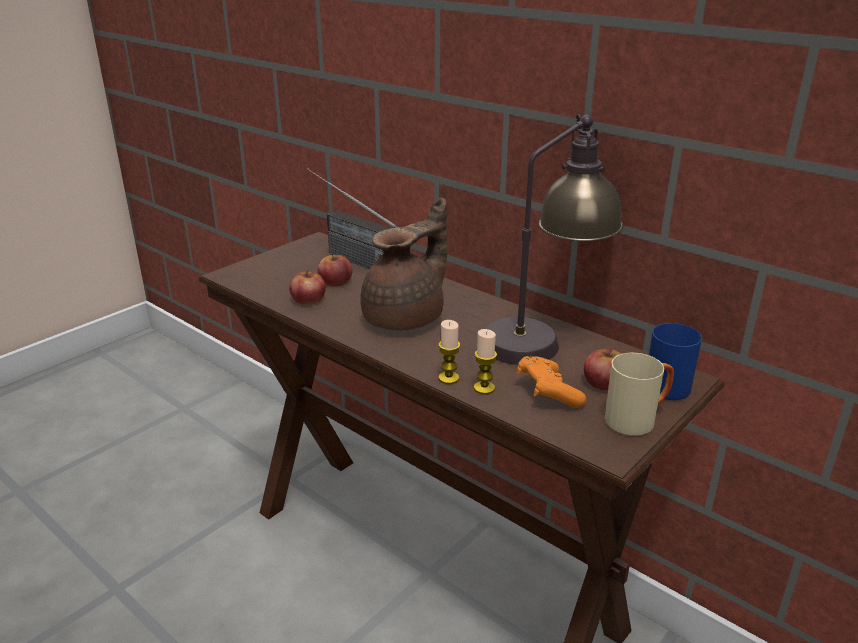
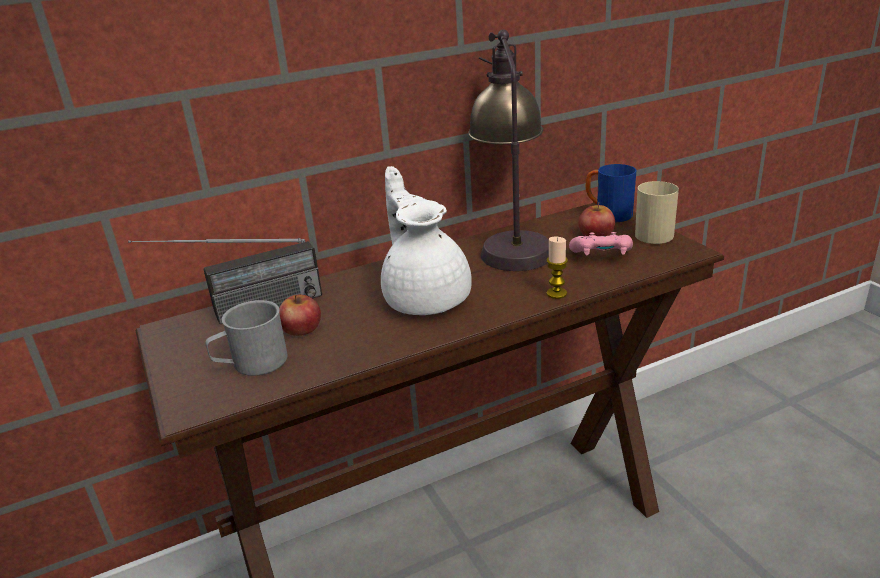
camera: 65 degrees left, 0 degrees up
apple [289,270,326,305] -> none
brown teapot [360,197,447,330] -> white teapot [381,166,472,315]
candle [474,329,497,394] -> none
orange game controller [517,356,586,408] -> pink game controller [569,232,633,255]
none -> grey mug [205,300,288,376]

